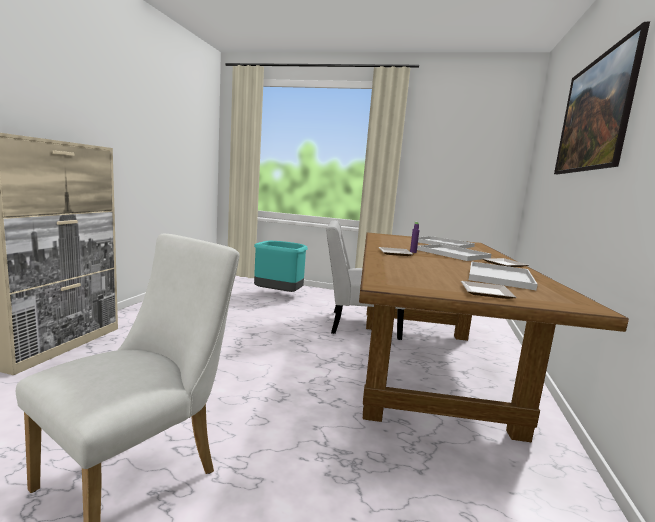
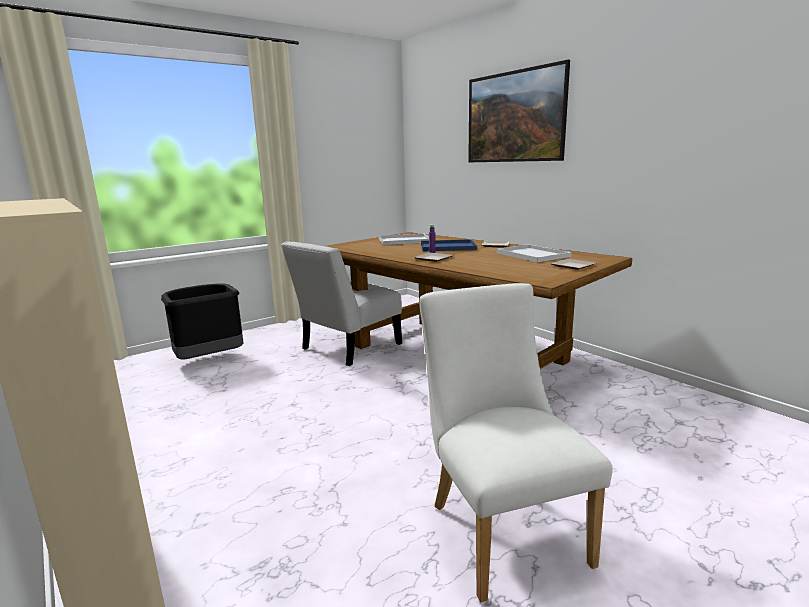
camera: 50 degrees left, 5 degrees up
turquoise trash can [254,241,308,292] -> black trash can [161,284,244,359]
white tray [417,244,491,261] -> blue tray [421,239,477,251]

